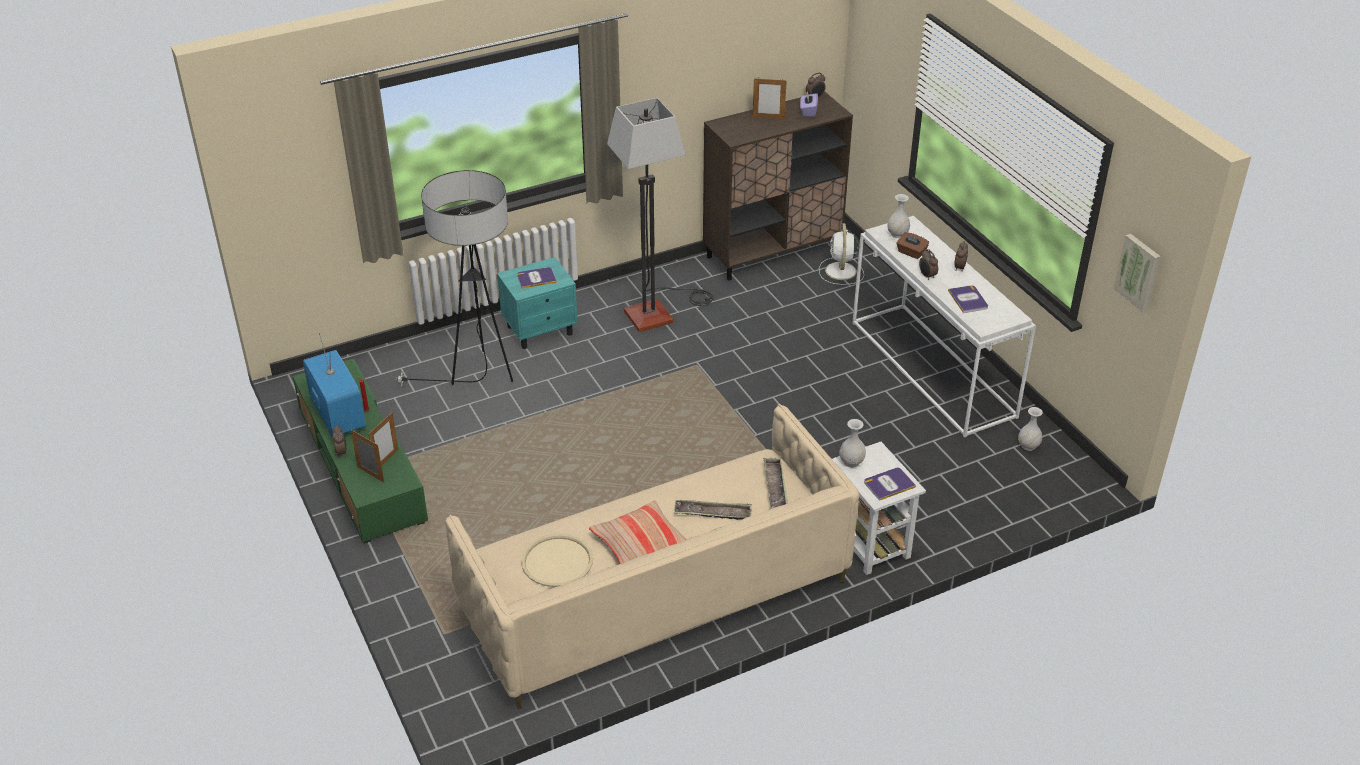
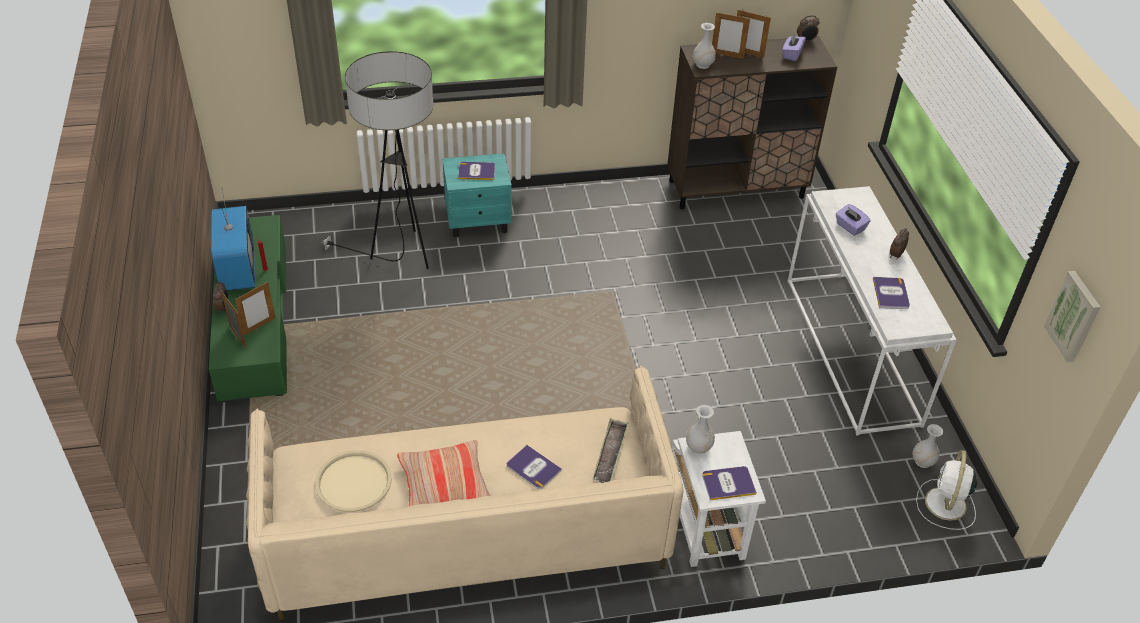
camera: 15 degrees right, 5 degrees up
floor lamp [607,97,713,332] -> none
tray [674,500,752,520] -> book [507,445,562,490]
white fan [819,223,864,285] -> white fan moved to [916,450,977,530]
white vase [888,194,910,238] -> white vase moved to [693,23,716,69]
brown tissue box [896,232,929,259] -> purple tissue box [836,204,871,236]
alarm clock [919,249,938,280] -> none
none -> picture frame [712,12,750,59]

